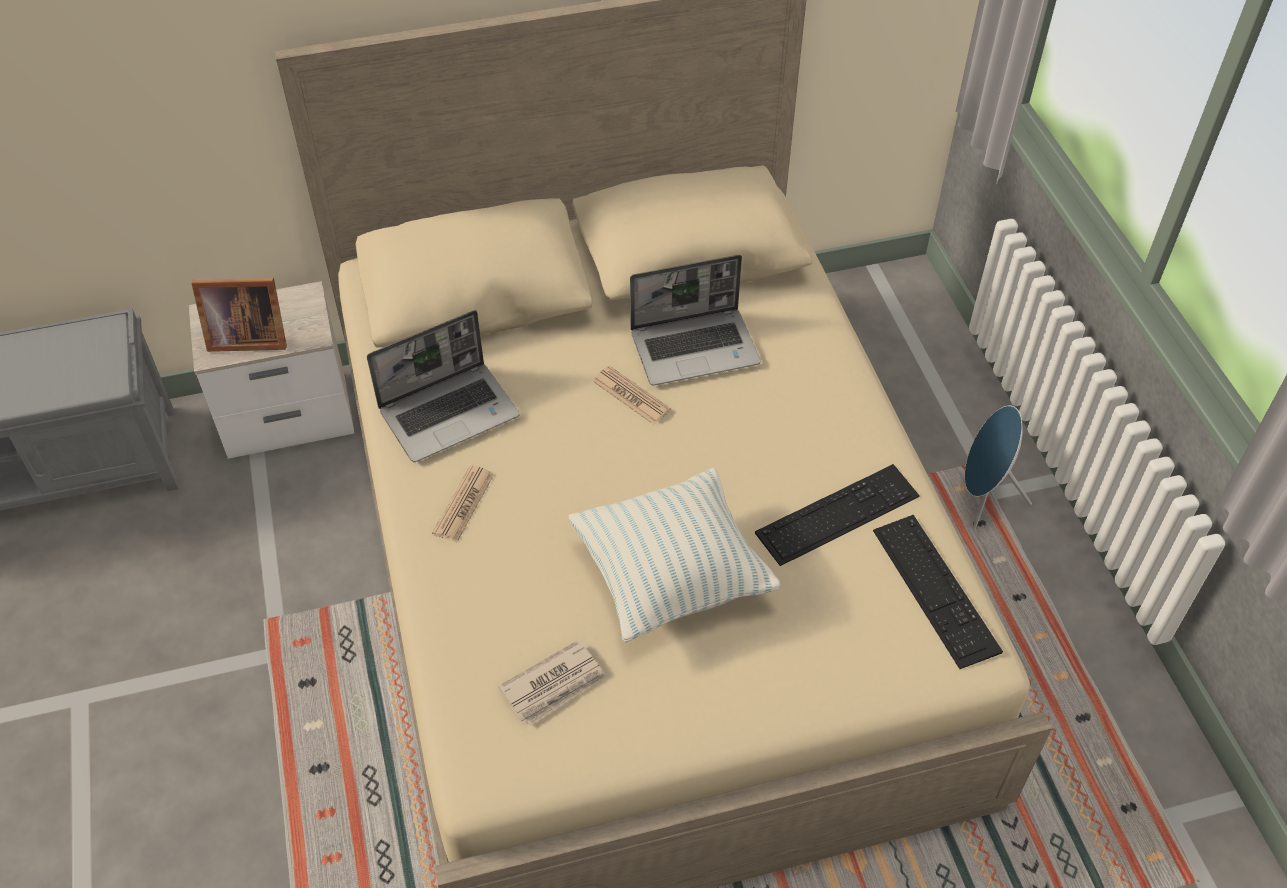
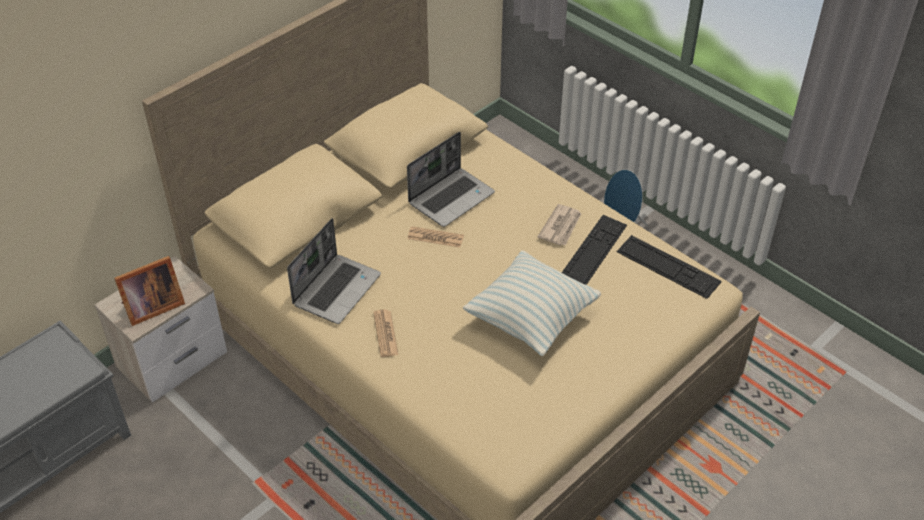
camera: 30 degrees left, 5 degrees down
newspaper [498,640,607,726] -> newspaper moved to [538,204,581,245]

